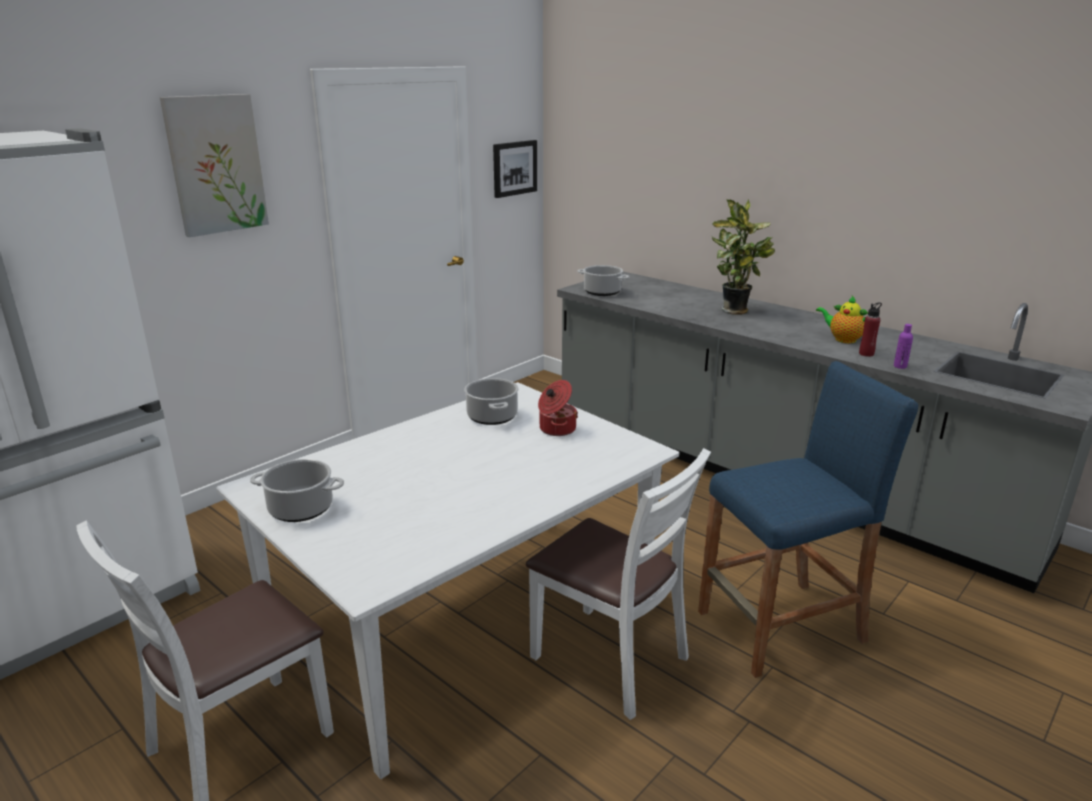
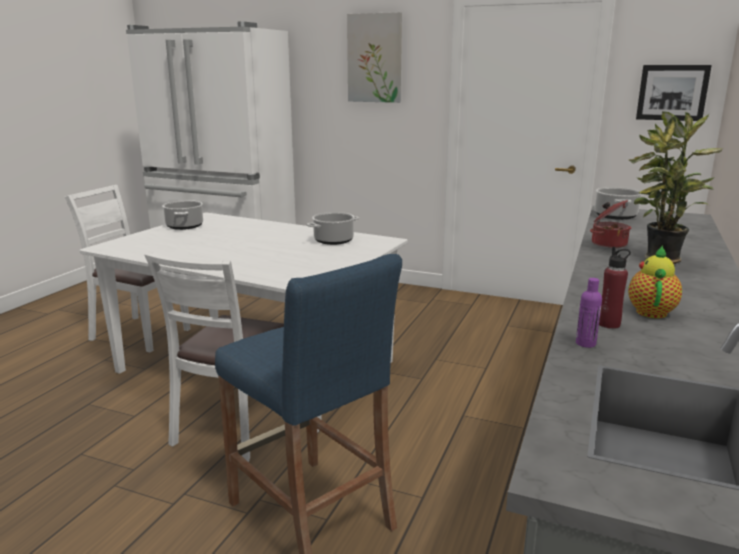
camera: 70 degrees right, 5 degrees down
cooking pot [538,380,578,436] -> cooking pot moved to [590,200,631,248]

